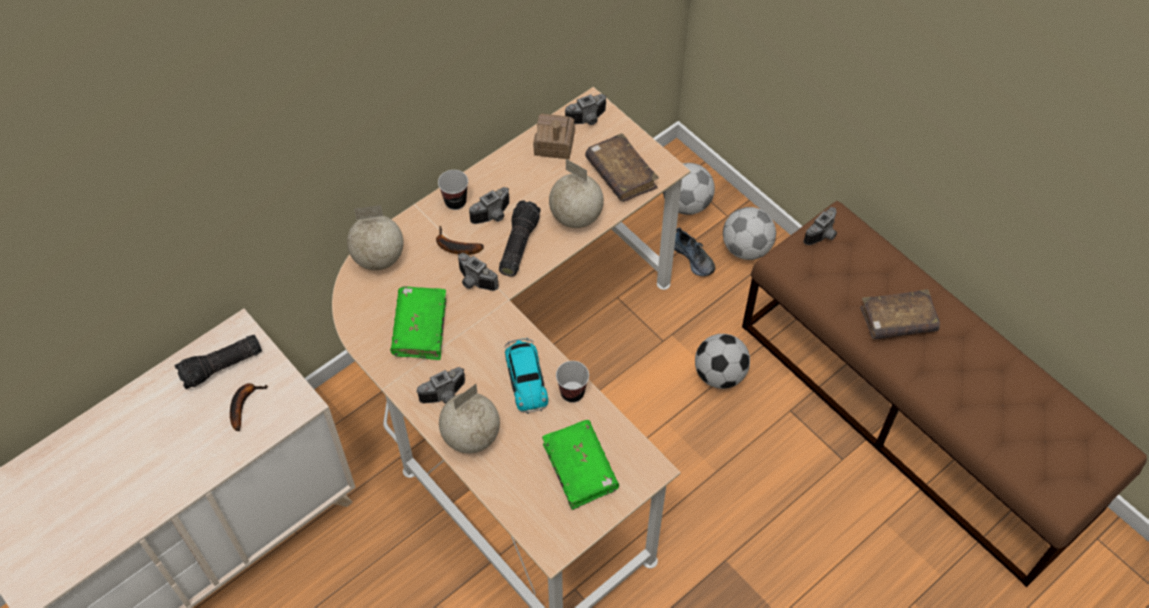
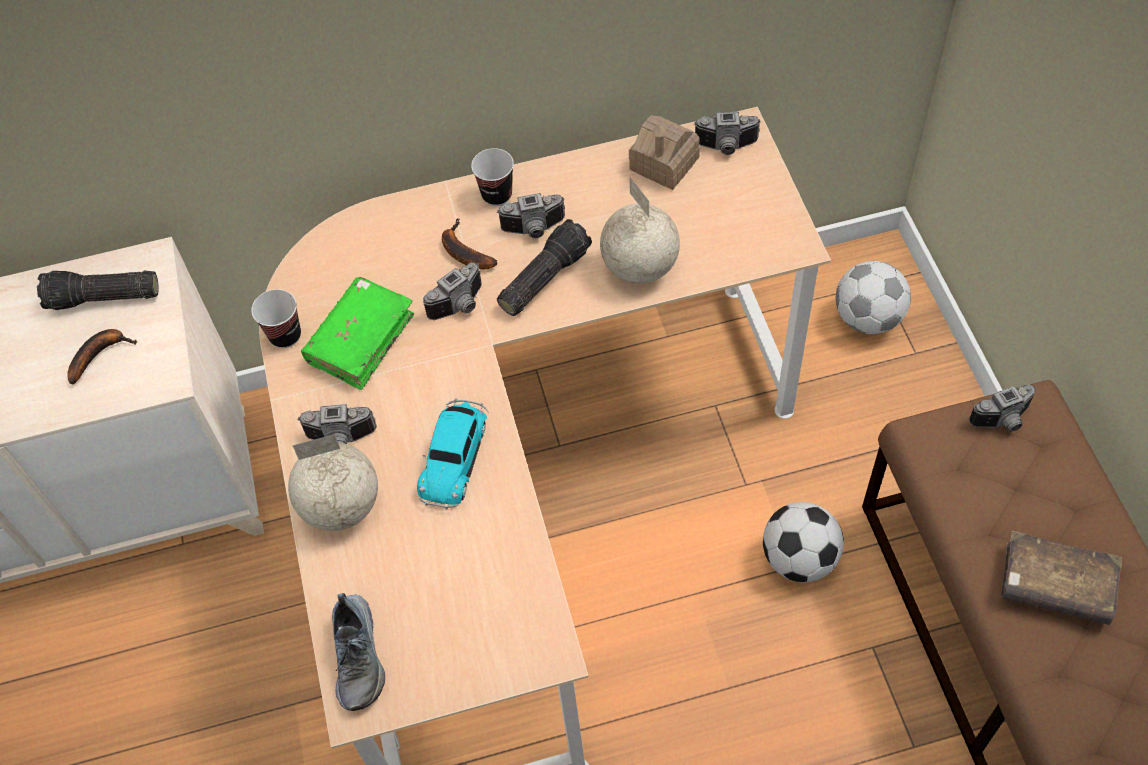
camera: 30 degrees right, 0 degrees up
globe [347,205,404,270] -> none
camera [458,253,499,291] -> camera turned 105 degrees counterclockwise [423,262,482,320]
green book [542,420,619,510] -> none
cup [556,361,589,403] -> cup moved to [251,289,301,348]
brown book [585,133,659,202] -> none
shoe [674,227,715,276] -> shoe moved to [332,593,385,711]
football [723,207,776,260] -> none

